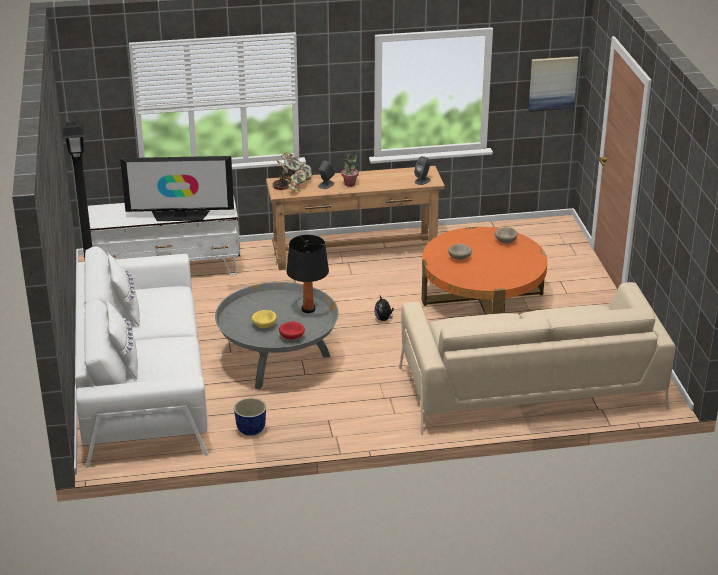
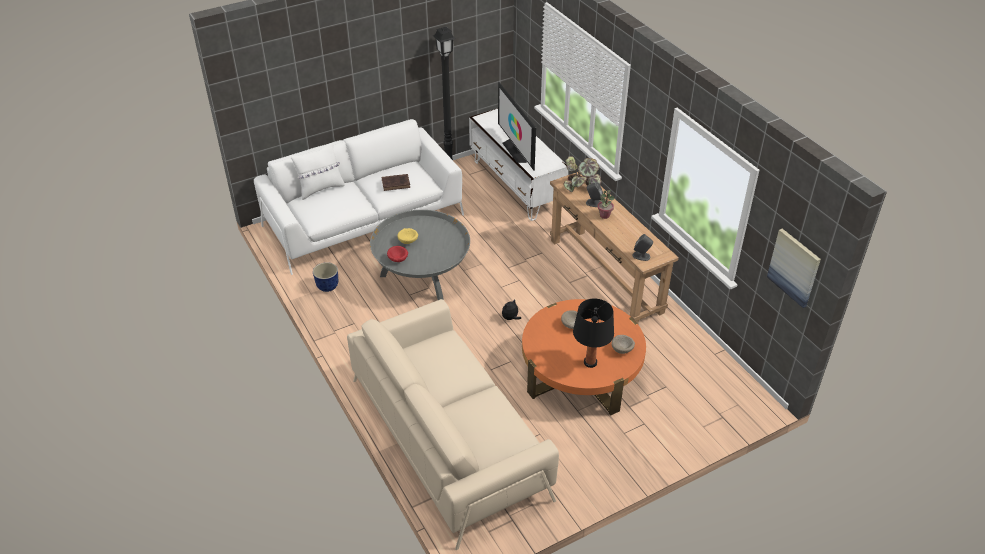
camera: 70 degrees right, 10 degrees up
white pillow [108,253,140,326] -> none
black table lamp [286,235,329,313] -> black table lamp moved to [573,299,614,368]
none -> brown book [382,174,410,191]

